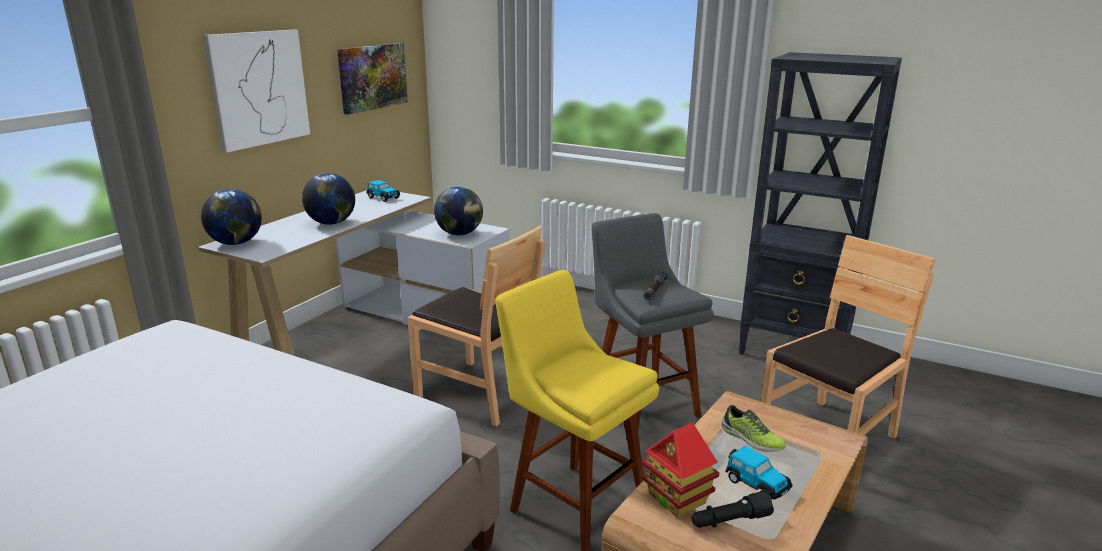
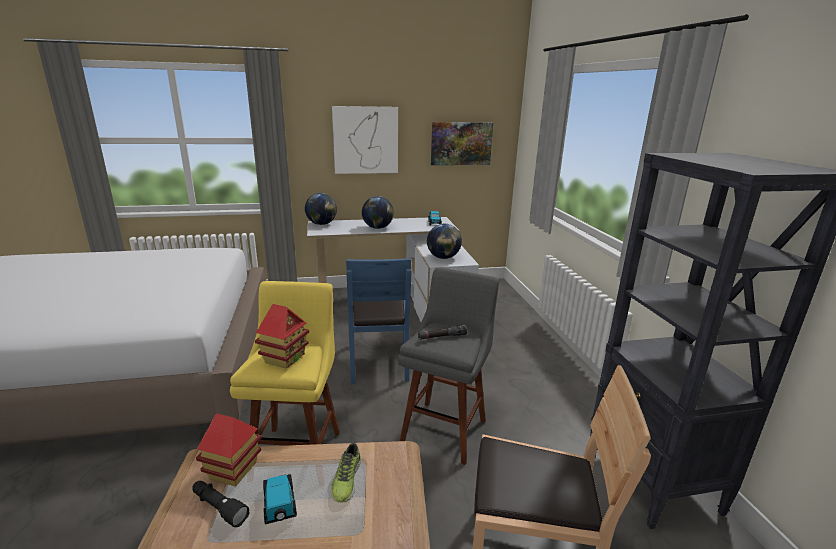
camera: 50 degrees right, 0 degrees up
brown chair [408,226,545,426] -> blue chair [346,258,411,384]
toy car [725,446,793,500] -> toy car turned 150 degrees clockwise [263,474,297,524]
none -> toy house [255,304,309,369]

